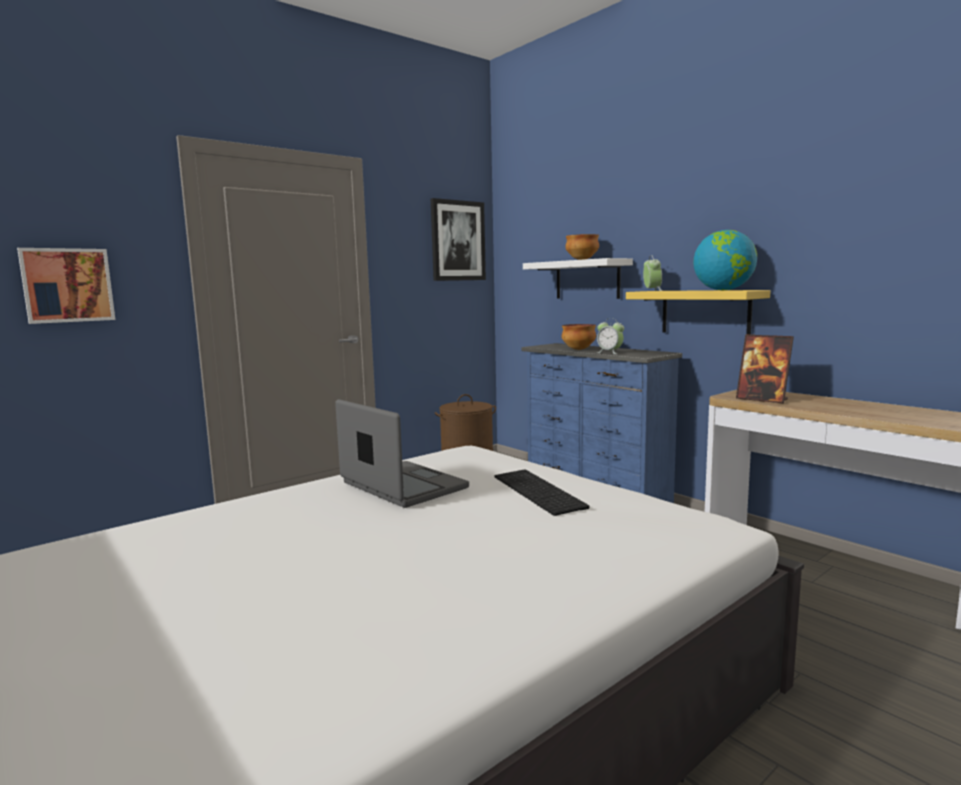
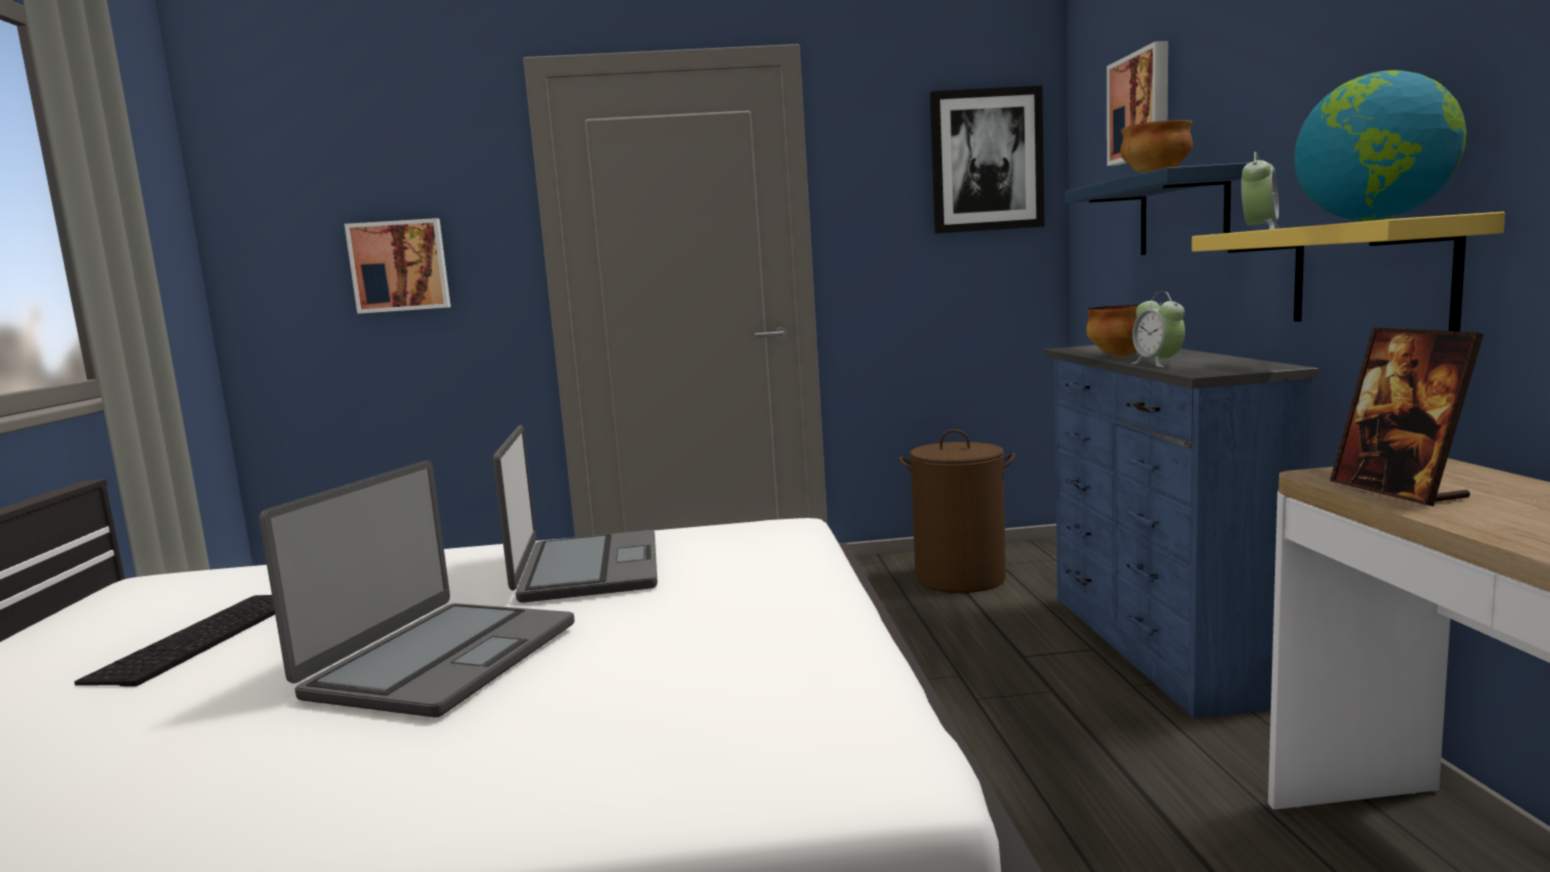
camera: 35 degrees right, 0 degrees up
keyboard [495,469,589,516] -> keyboard moved to [74,595,275,687]
white shelf [523,258,633,299] -> blue shelf [1065,163,1248,255]
none -> laptop [259,461,575,717]
none -> picture [1107,41,1168,166]

